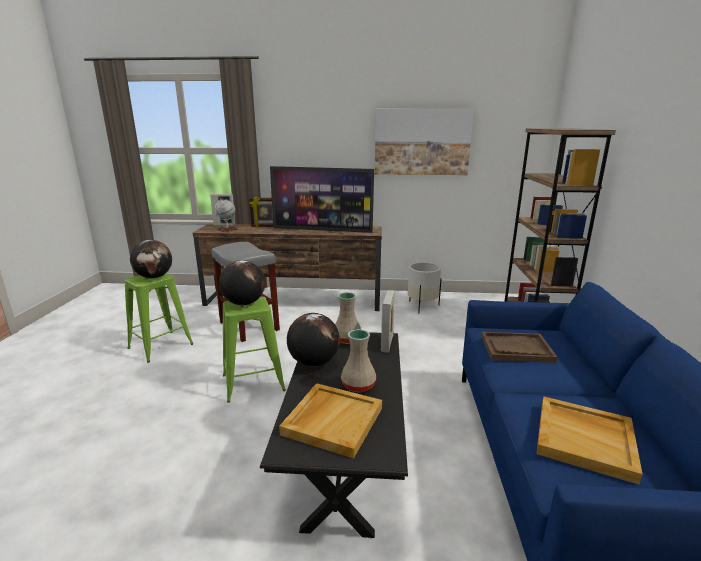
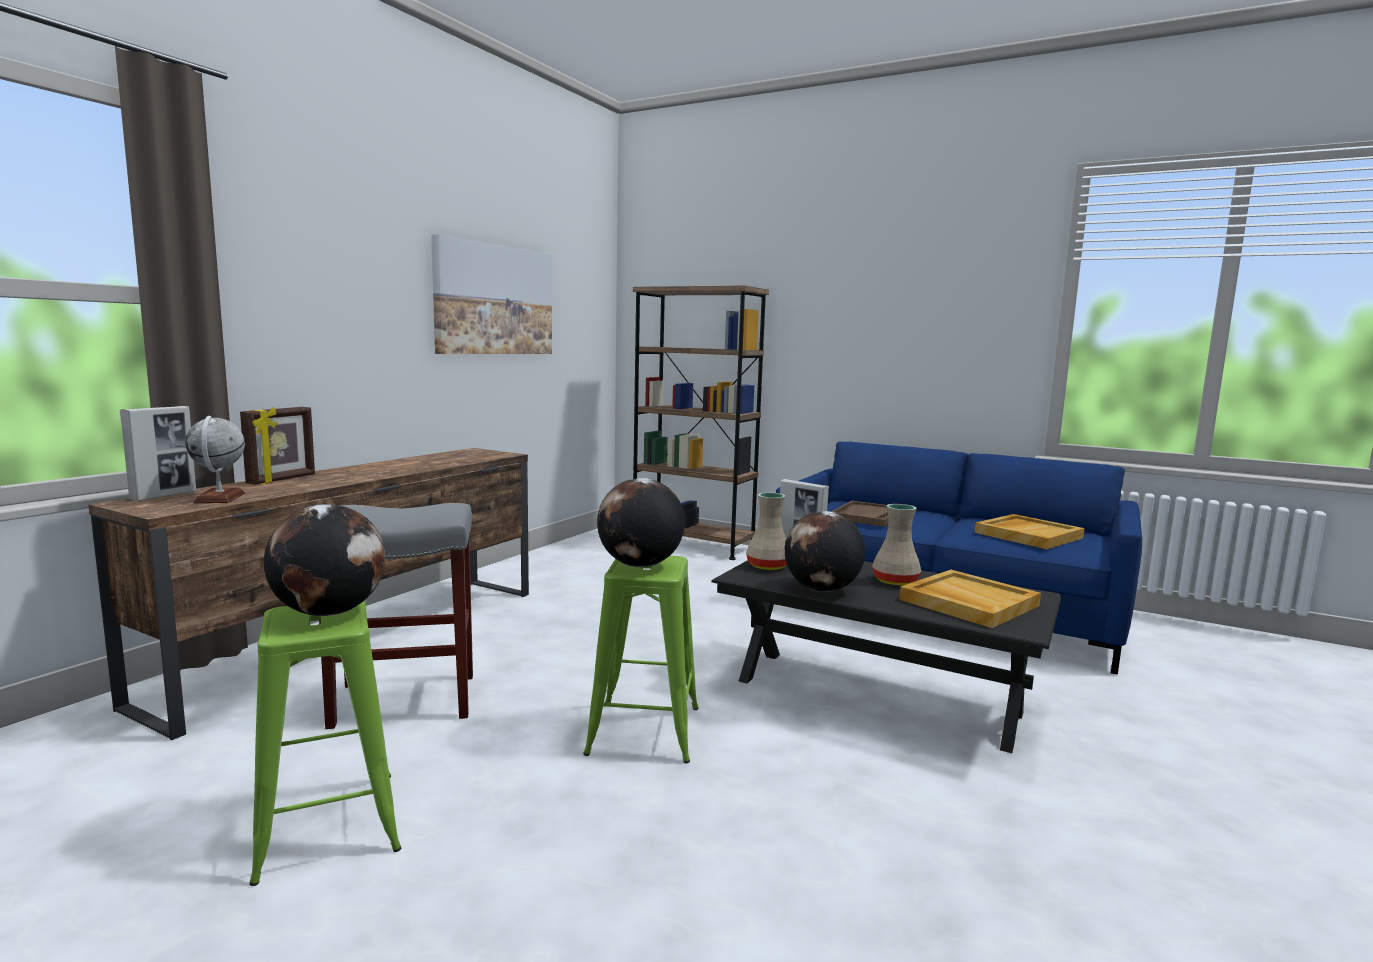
camera: 65 degrees left, 10 degrees down
television [270,166,374,233] -> none
white planter [408,262,442,313] -> none

